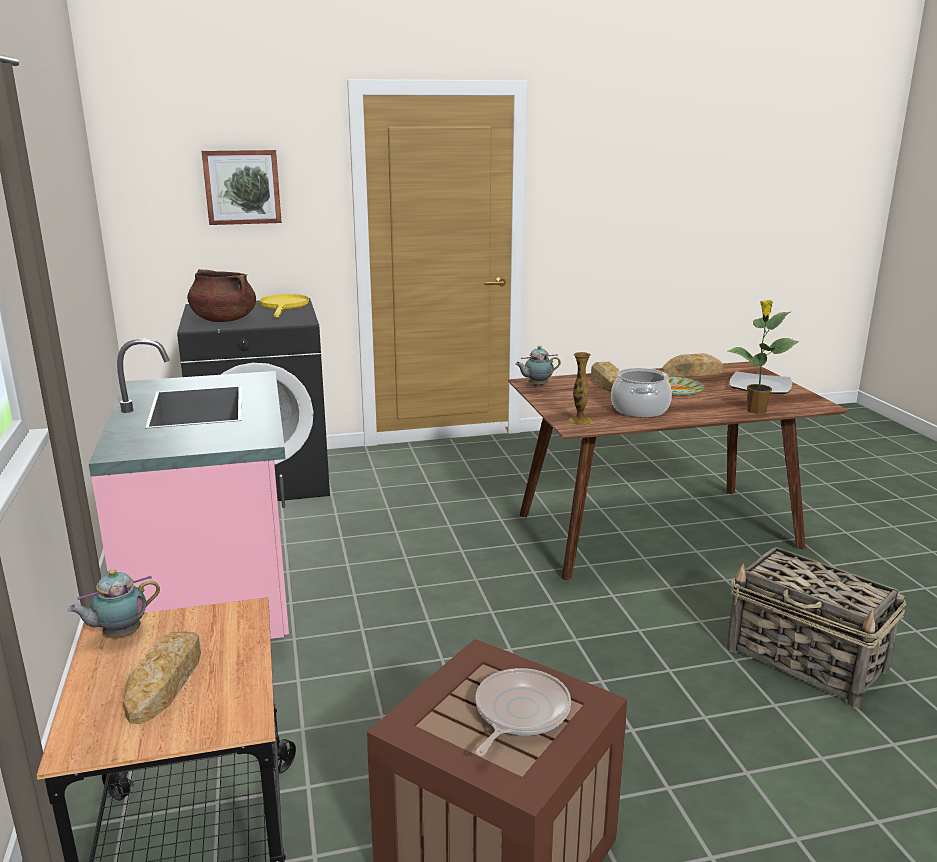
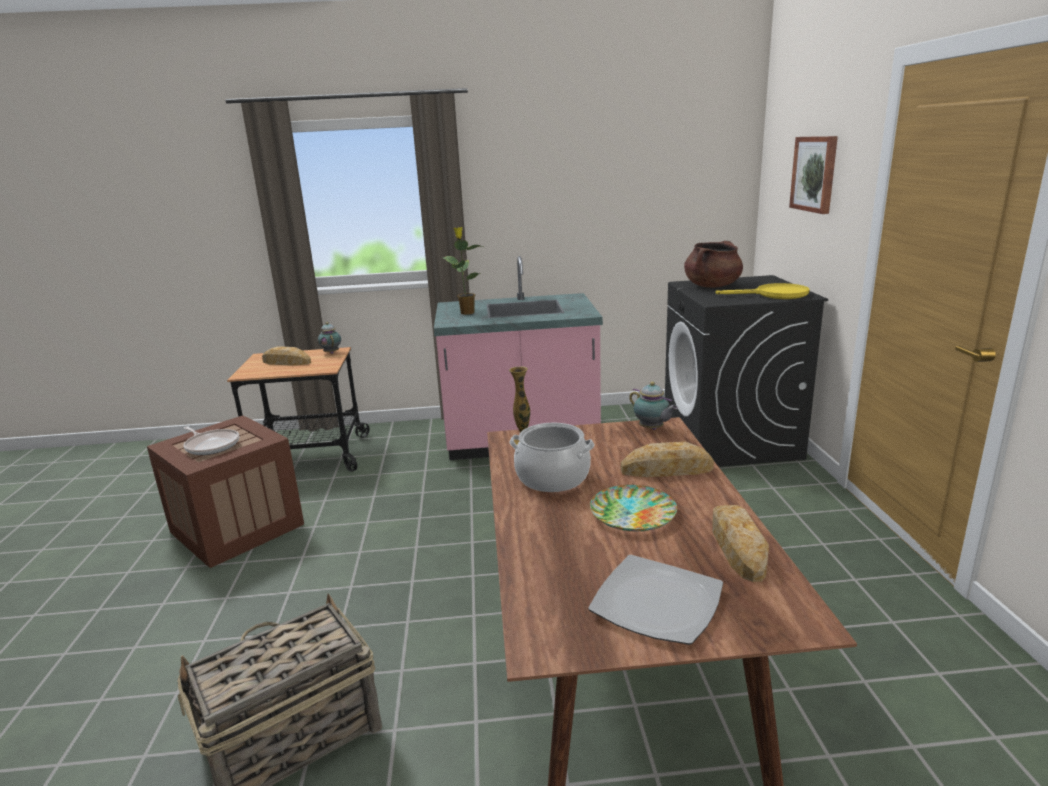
camera: 100 degrees right, 0 degrees up
teapot [515,346,561,386] -> teapot turned 150 degrees clockwise [629,382,678,430]
potted plant [728,300,799,414] -> potted plant moved to [443,227,483,315]

